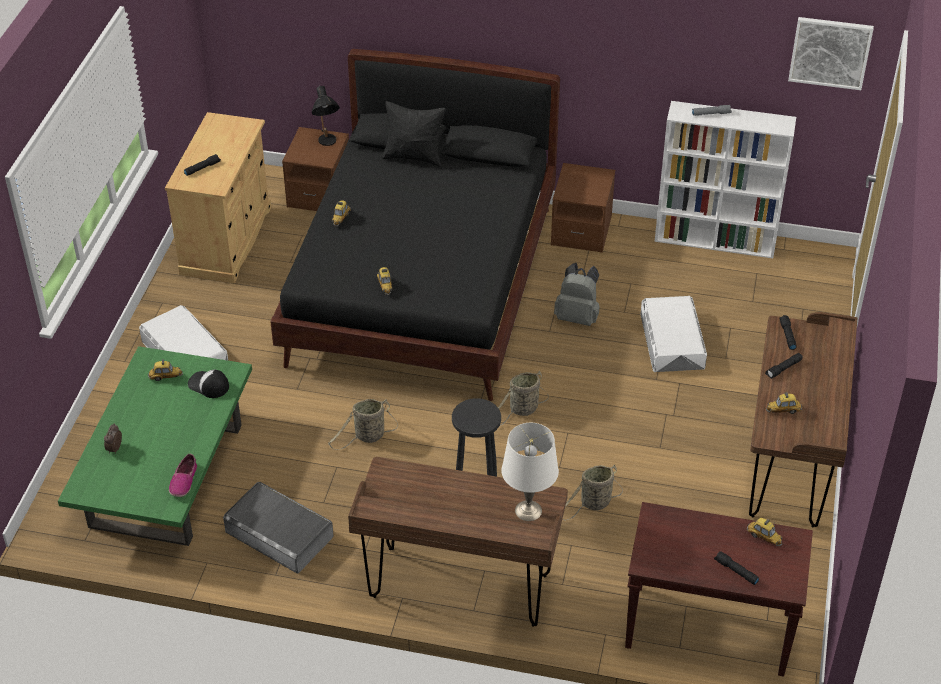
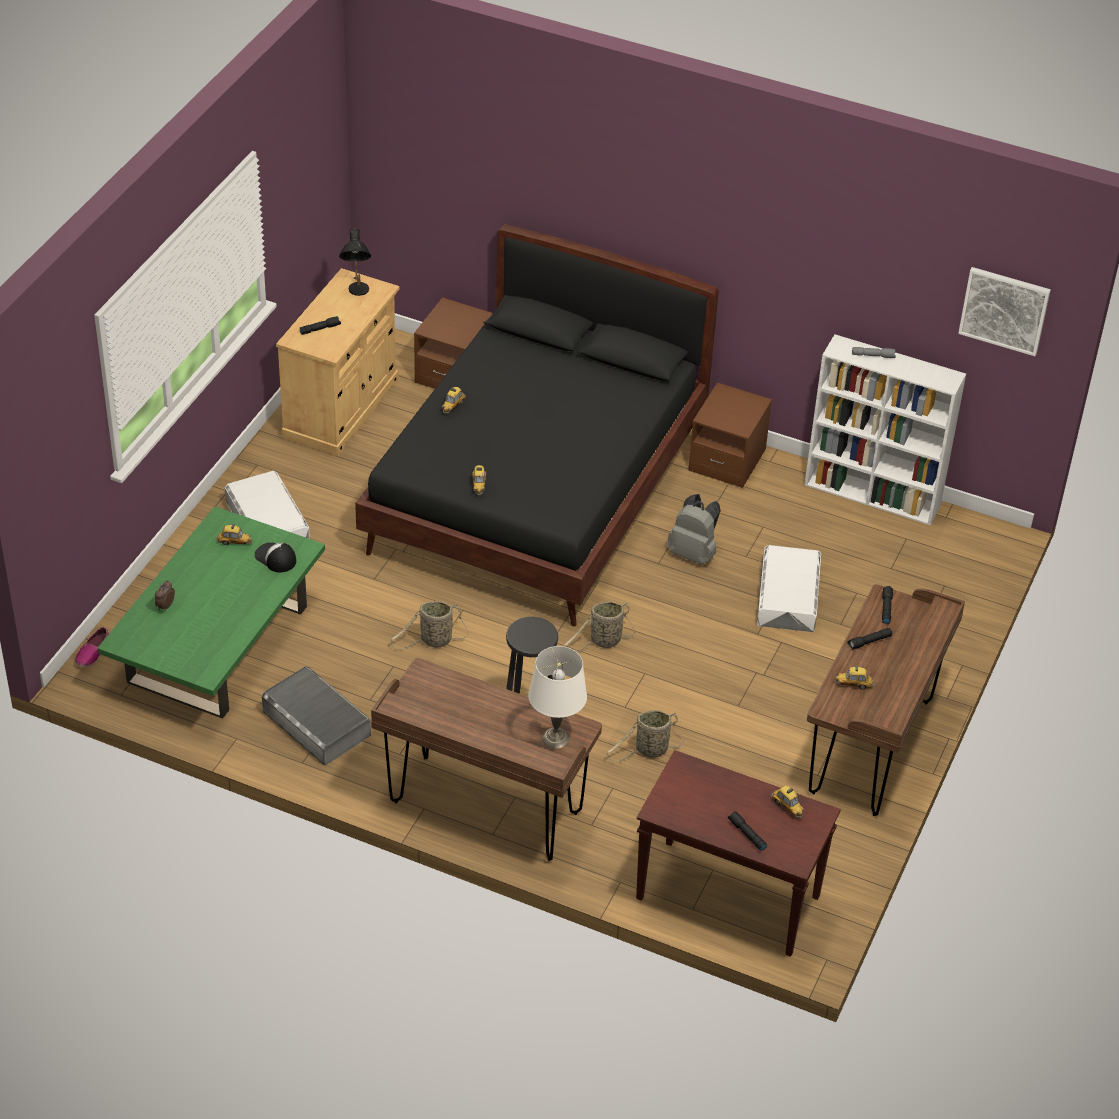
camera: 10 degrees right, 0 degrees up
shoe [169,454,197,497] -> shoe moved to [75,627,109,667]
black table lamp [312,86,340,146] -> black table lamp moved to [339,228,371,296]
black pillow [382,101,446,167] -> none

